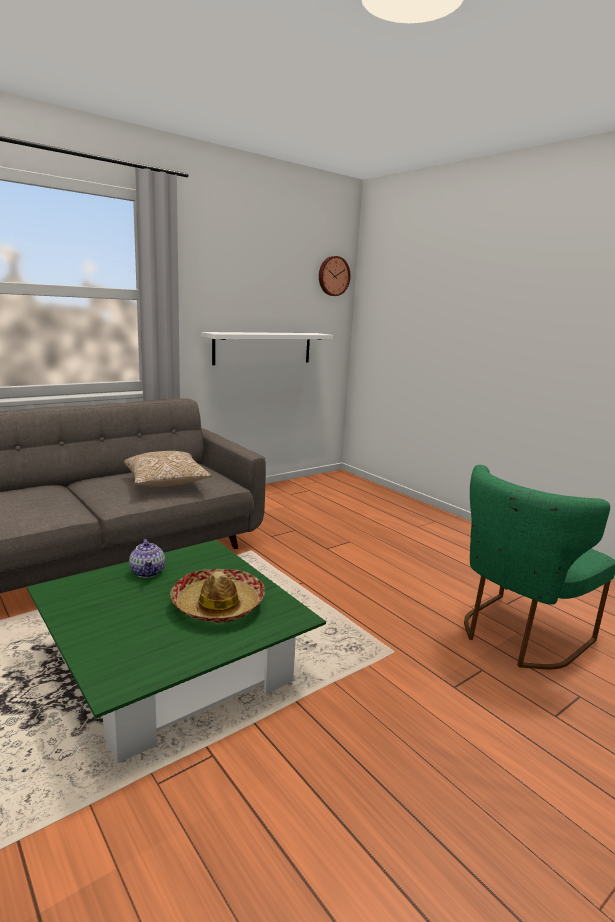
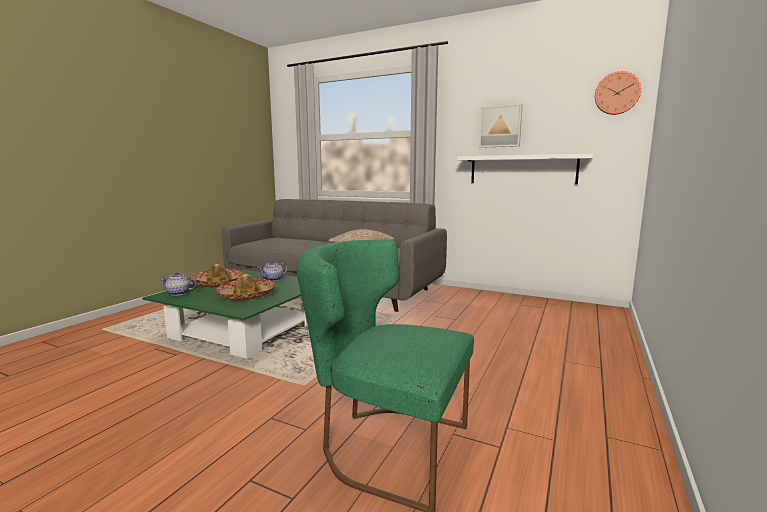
camera: 65 degrees right, 5 degrees down
none -> teapot [158,272,197,296]
none -> hat [190,264,244,287]
none -> picture [479,104,522,148]

